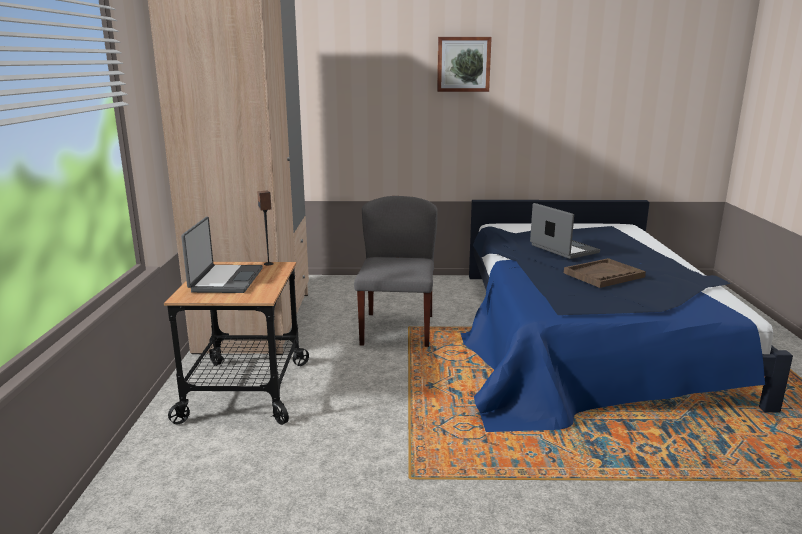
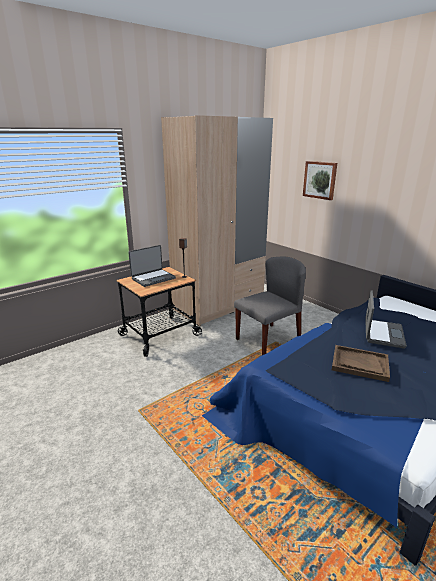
camera: 50 degrees right, 5 degrees up
picture [437,37,492,92] -> picture moved to [303,161,337,200]

